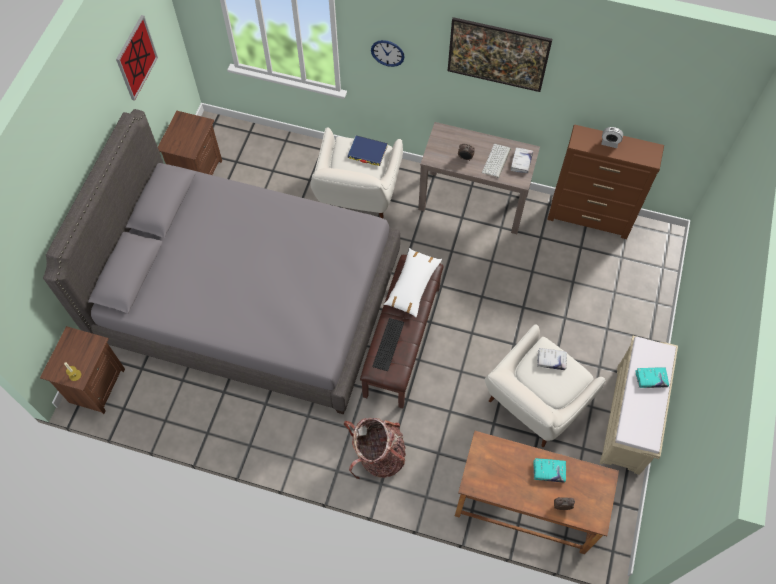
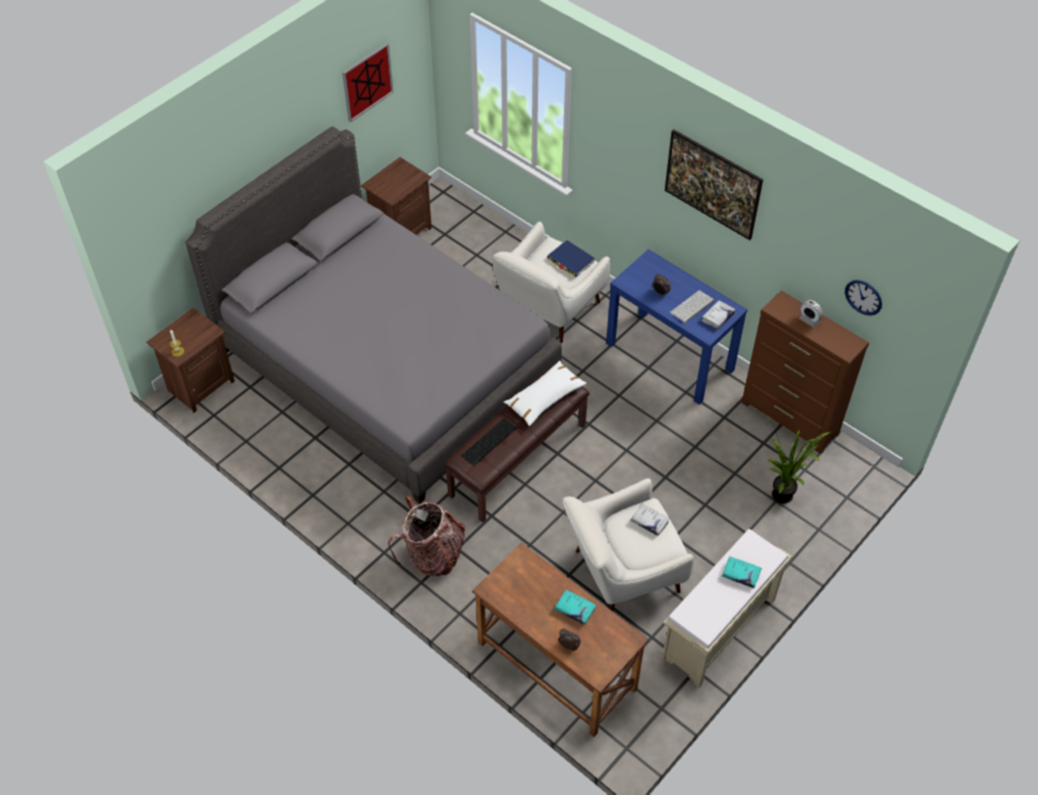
camera: 25 degrees right, 10 degrees down
wall clock [371,40,405,67] -> wall clock moved to [845,280,882,316]
brown console table [418,122,540,234] -> blue console table [606,249,747,405]
none -> potted plant [767,417,830,504]

